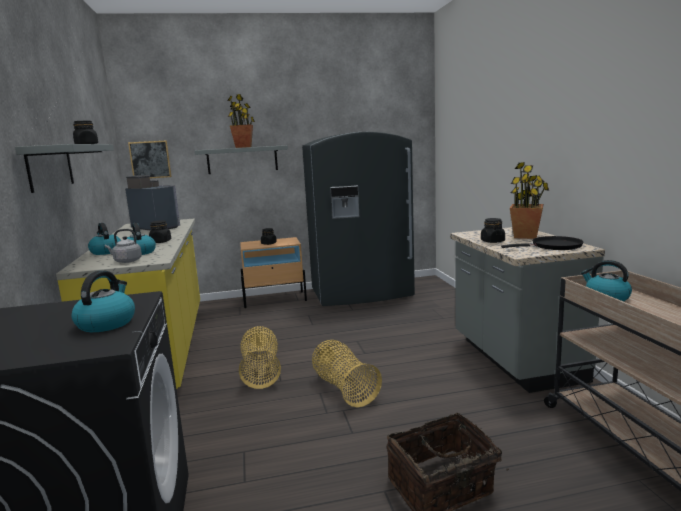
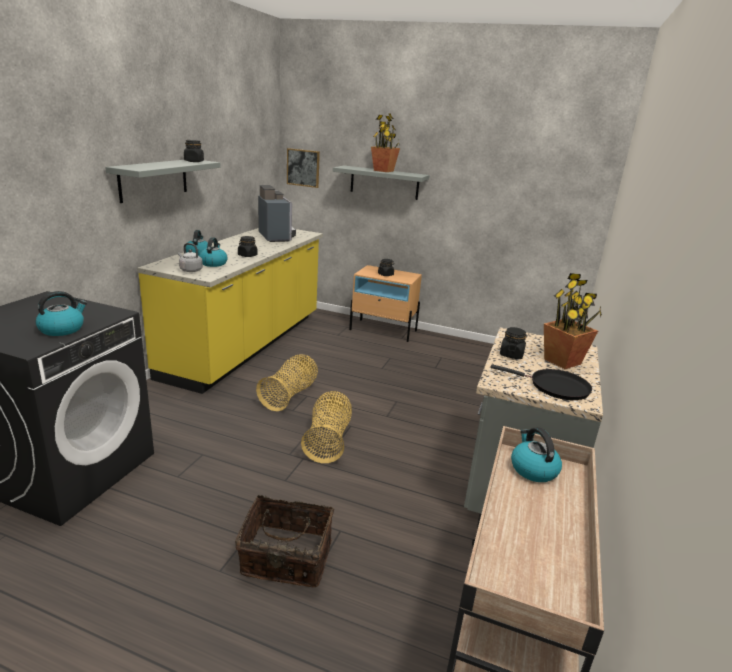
camera: 30 degrees right, 10 degrees up
grey fridge [302,132,415,306] -> none

